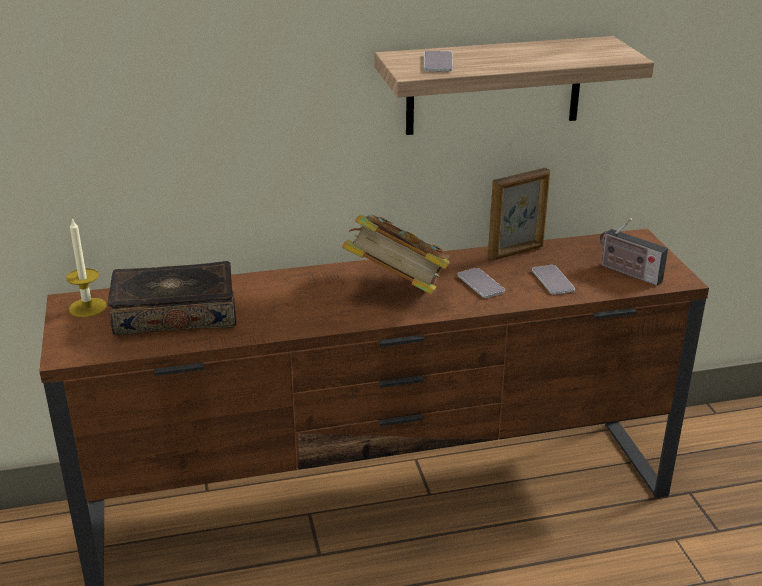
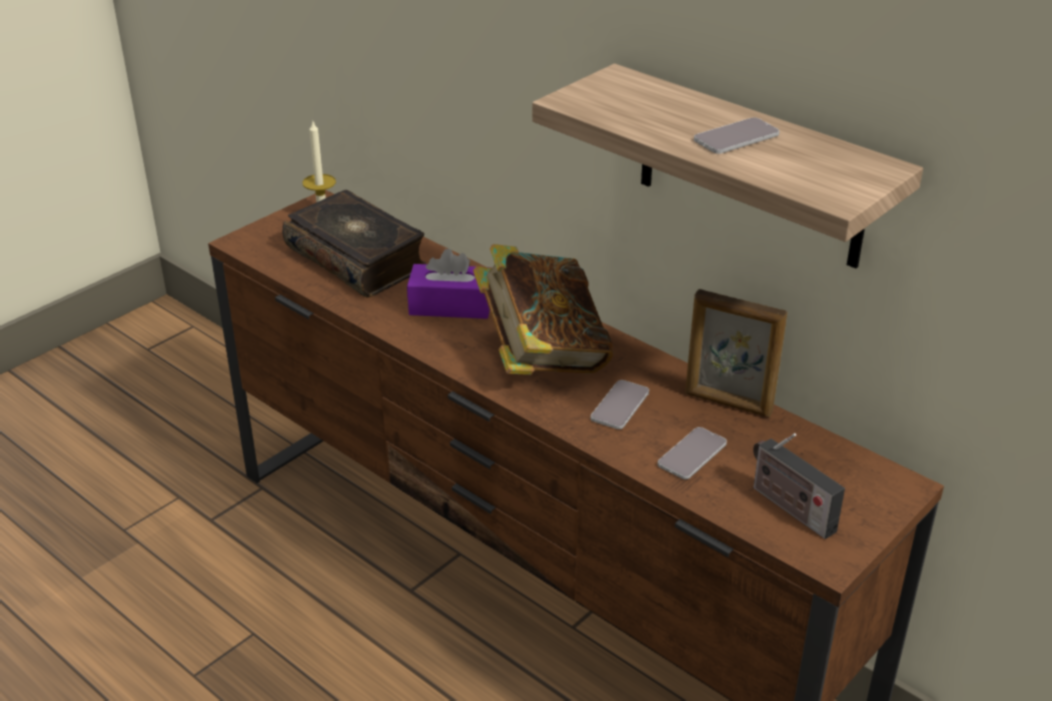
camera: 55 degrees right, 5 degrees up
phone [424,51,453,72] -> phone moved to [694,118,779,154]
radio [600,218,668,286] -> radio turned 45 degrees counterclockwise [753,433,845,539]
none -> purple tissue box [407,248,491,319]

